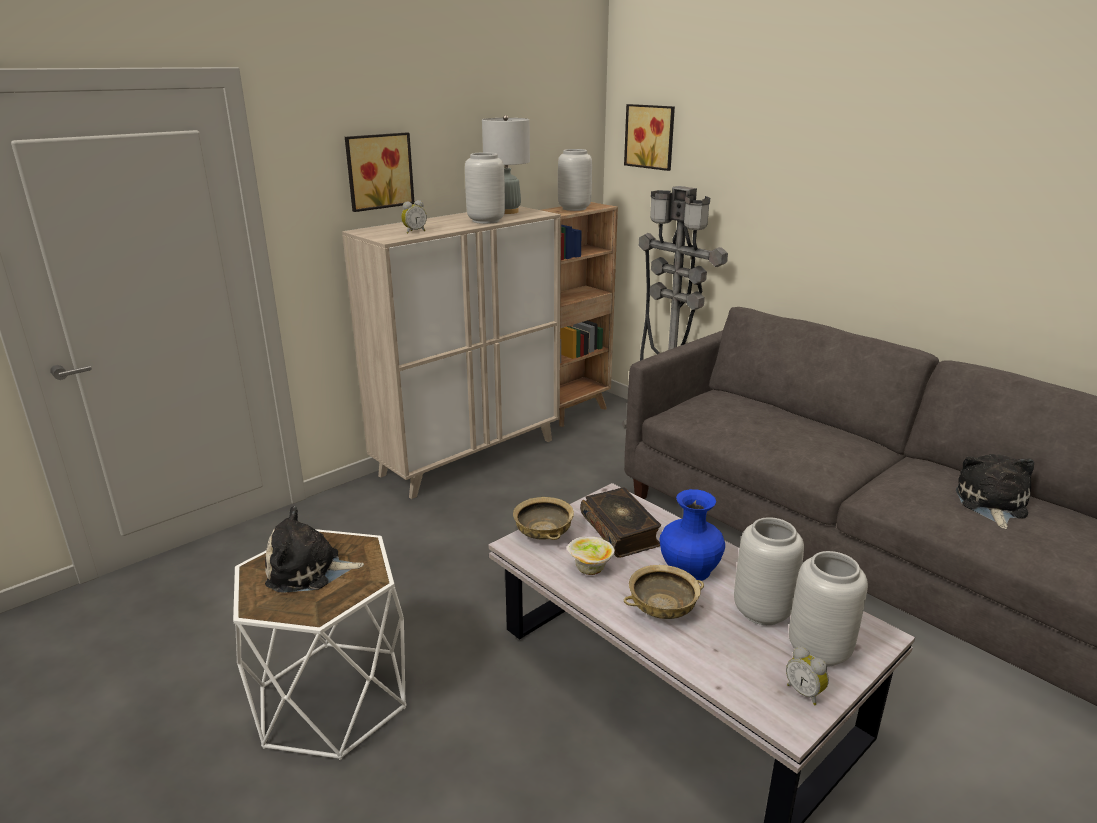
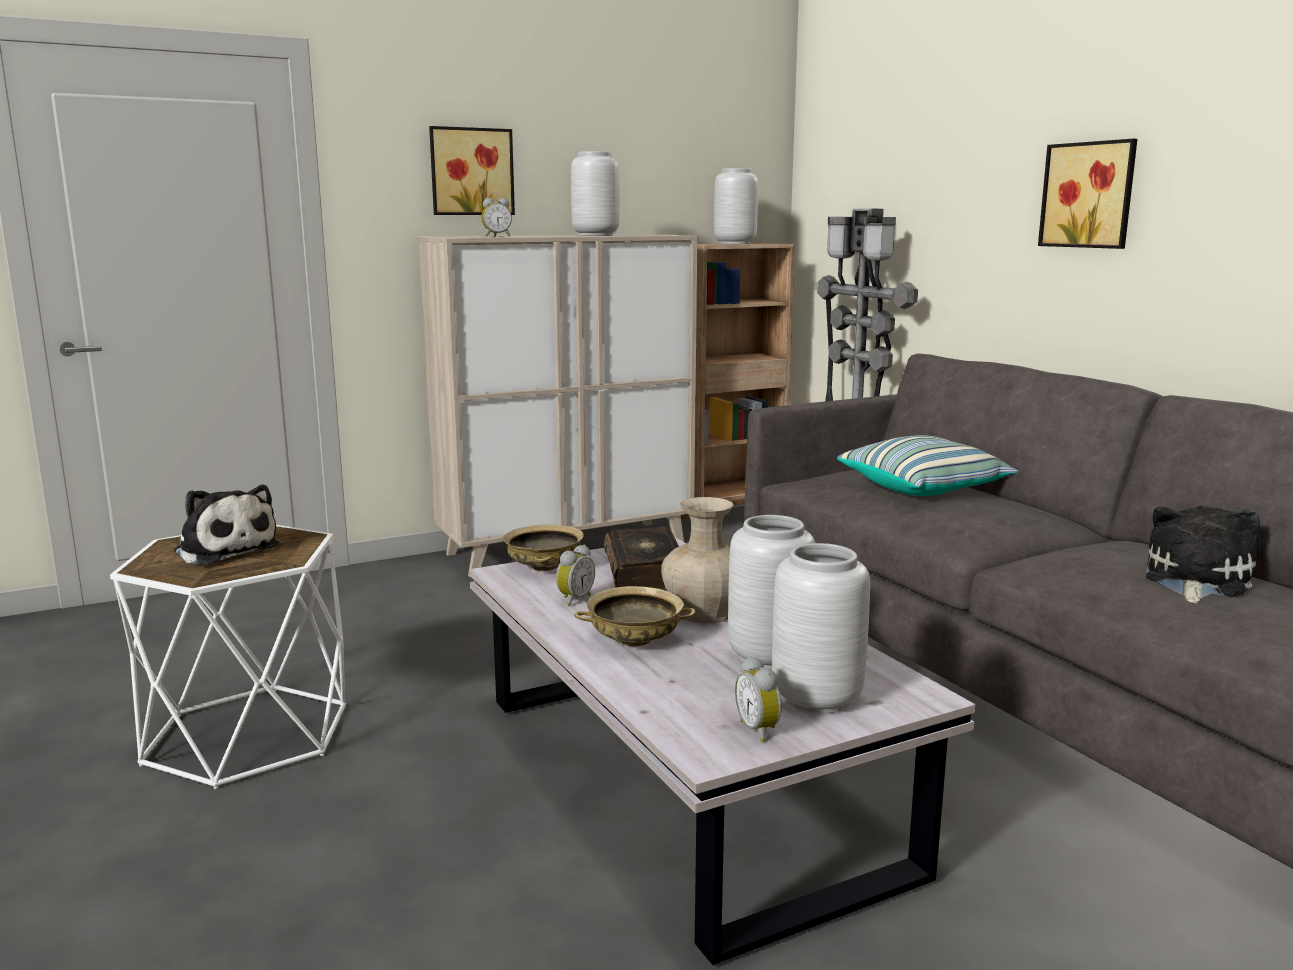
camera: 15 degrees right, 10 degrees down
plush toy [265,506,364,593] -> plush toy turned 150 degrees counterclockwise [174,485,279,565]
grey table lamp [482,115,530,214] -> none
bowl [567,537,615,575] -> alarm clock [556,545,595,606]
picture [624,104,675,171] -> picture moved to [1038,139,1137,249]
blue vase [660,489,725,581] -> beige vase [661,497,734,624]
none -> pillow [837,435,1018,496]

